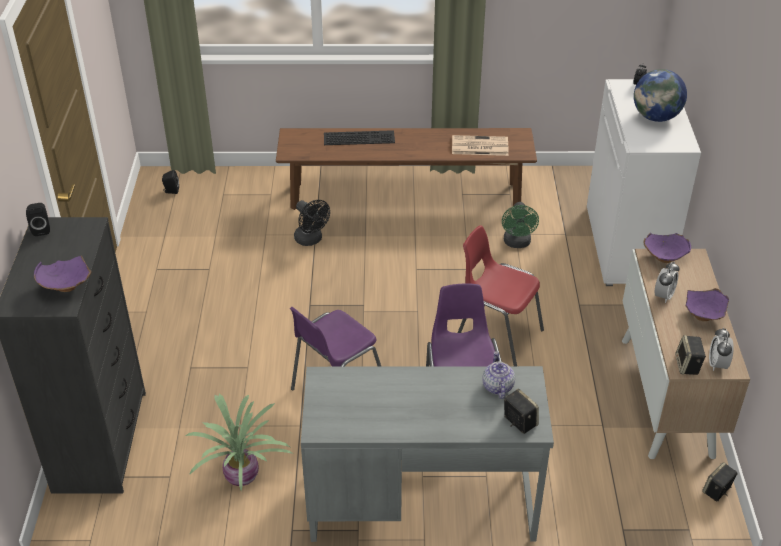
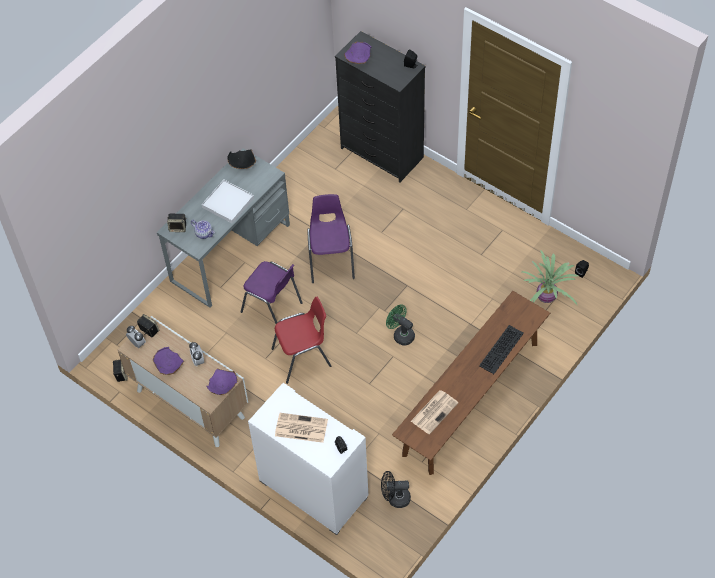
camera: 130 degrees right, 15 degrees up
potted plant [185,394,293,491] -> potted plant moved to [522,250,578,306]
black fan [294,200,330,246] -> black fan moved to [381,471,411,508]
green fan [502,202,539,248] -> green fan moved to [386,305,415,346]
globe [634,69,687,122] -> newspaper [275,413,328,443]
none -> white tray [202,180,254,224]
none -> black bowl [227,149,256,169]

